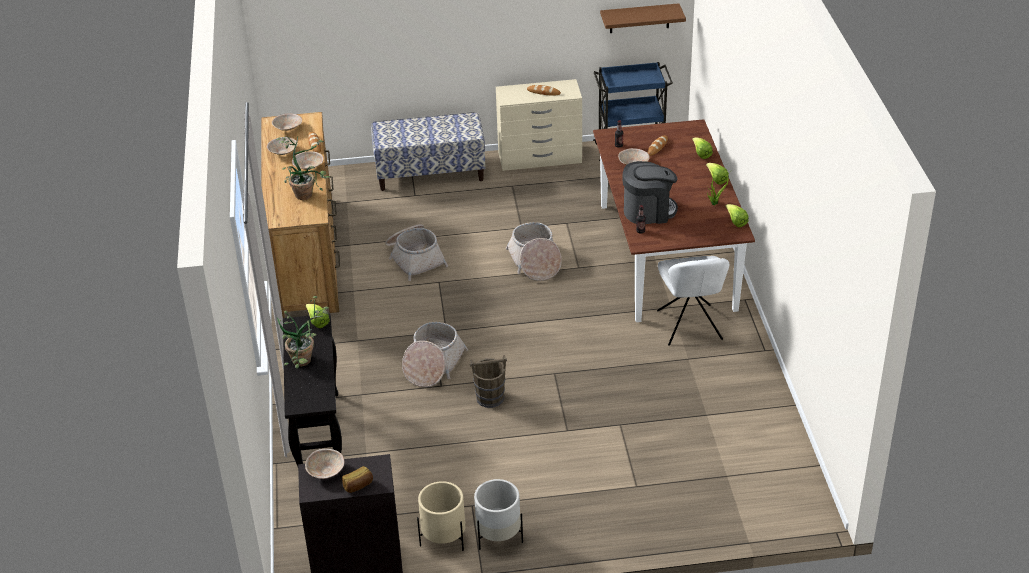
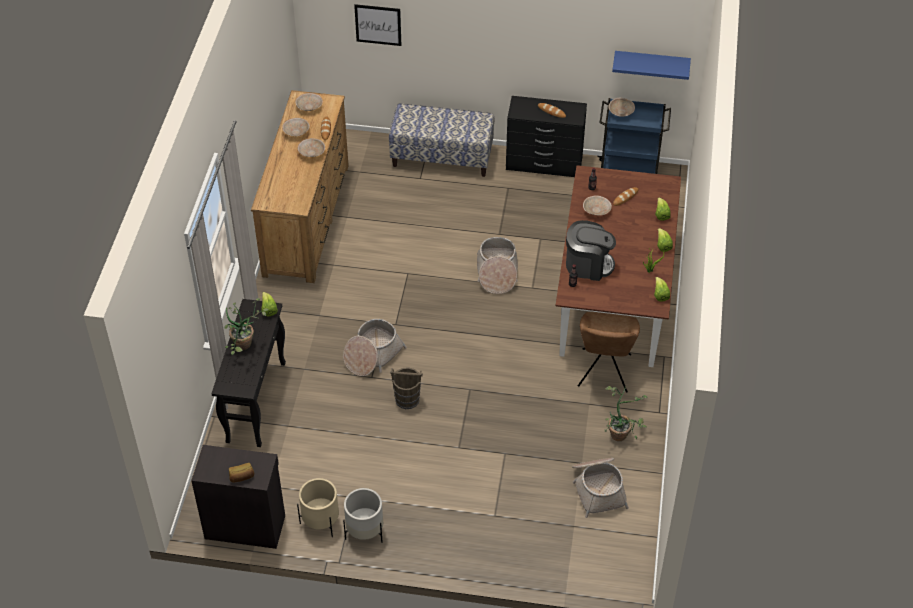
camera: 15 degrees right, 10 degrees up
potted plant [276,136,330,200] -> potted plant moved to [604,386,648,441]
beige bowl [305,449,344,479] -> beige bowl moved to [608,98,635,117]
basket [385,224,448,281] -> basket moved to [572,458,629,518]
beige dresser [496,79,582,171] -> black dresser [506,96,587,177]
brown shelf [600,3,686,33] -> blue shelf [612,51,691,80]
white chair [657,256,729,346] -> brown chair [578,312,640,393]
none -> picture [354,4,401,46]

